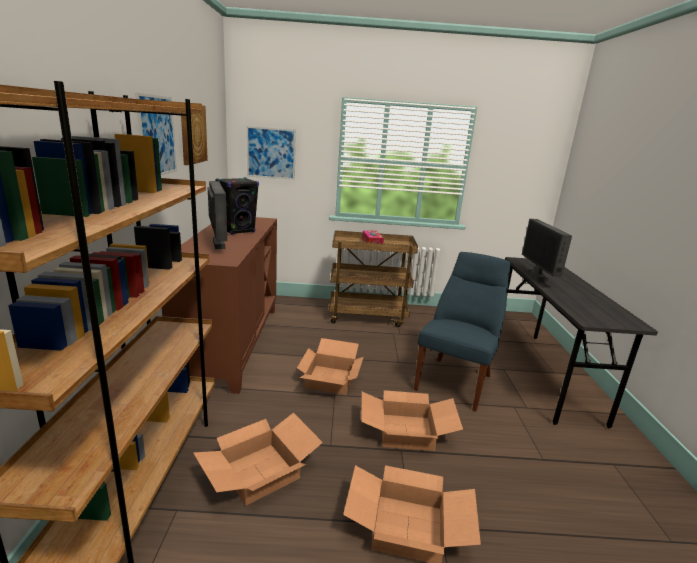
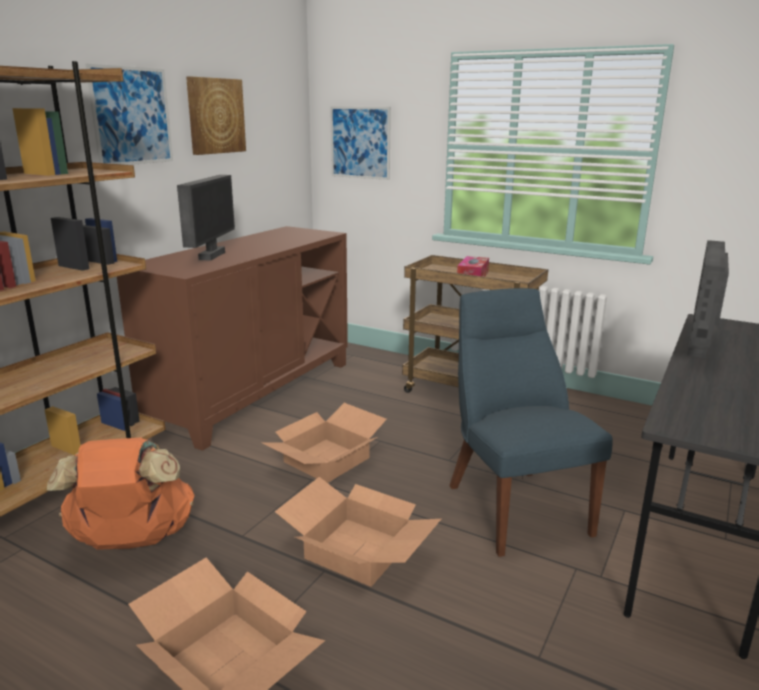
camera: 30 degrees right, 0 degrees up
cardboard box [193,413,323,506] -> orange backpack [47,438,195,550]
black speaker [215,177,259,235] -> none
blue chair [414,252,511,412] -> blue chair turned 75 degrees counterclockwise [450,288,613,557]

